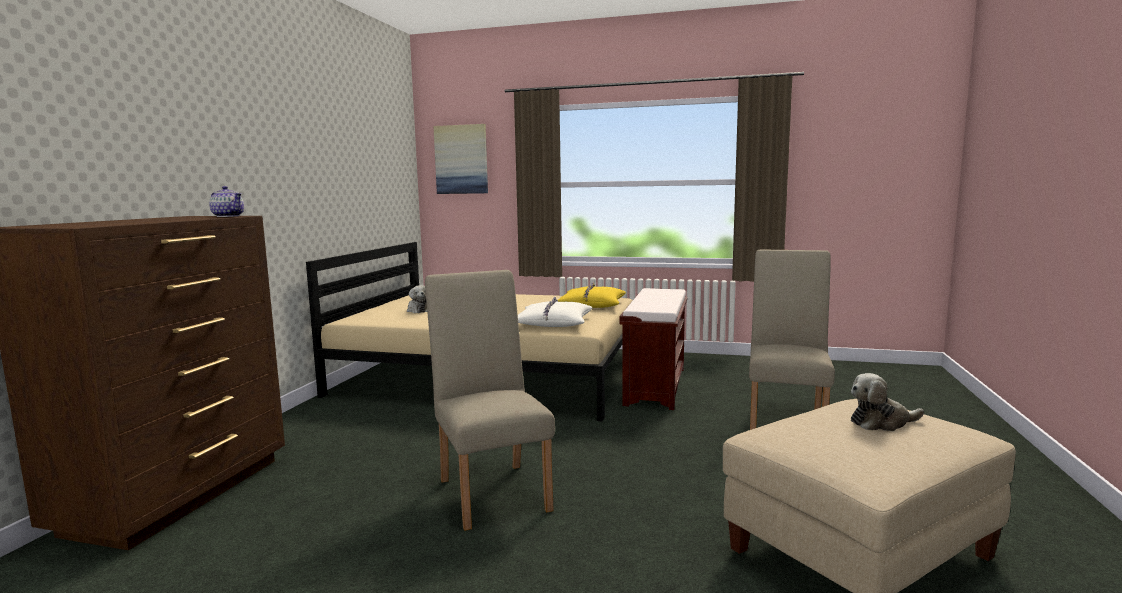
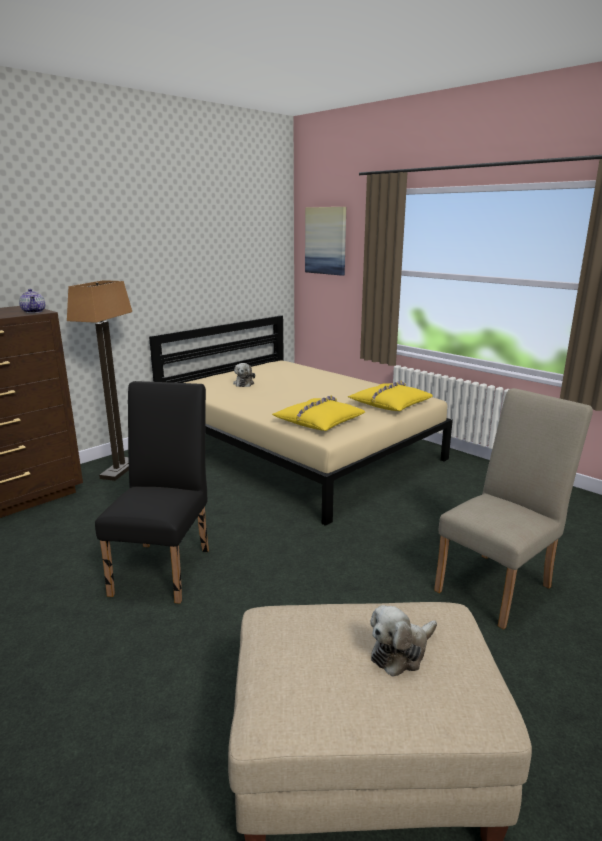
camera: 30 degrees right, 10 degrees up
beige chair [425,270,555,531] -> black chair [95,381,209,604]
white pillow [518,297,592,327] -> yellow pillow [272,396,365,431]
brown bench [619,288,688,410] -> none
plush toy [851,373,924,431] -> plush toy turned 60 degrees counterclockwise [370,605,437,677]
none -> floor lamp [67,280,132,481]

